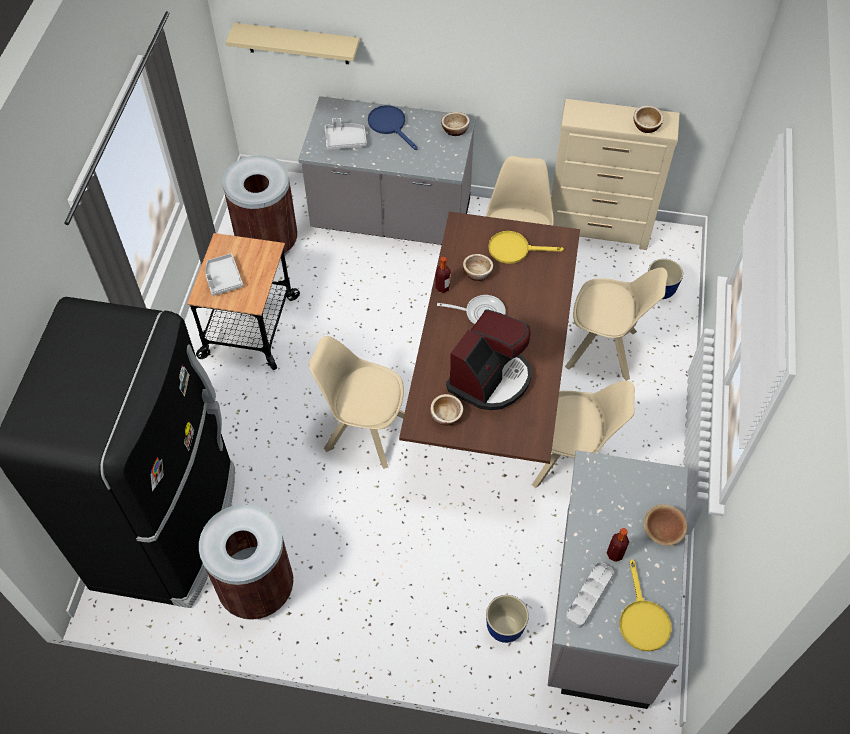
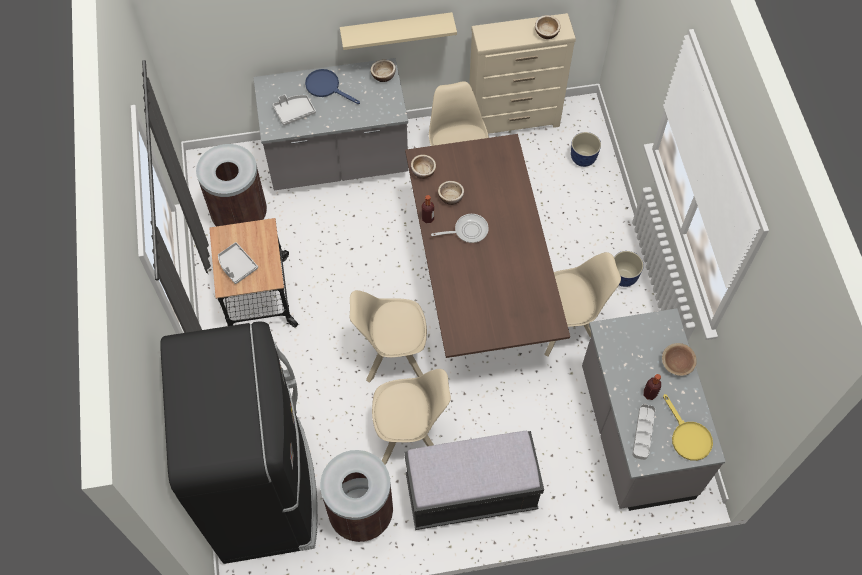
camera: 20 degrees left, 5 degrees up
beige shelf [226,23,360,64] -> beige shelf moved to [340,12,457,50]
bowl [430,394,463,426] -> bowl moved to [411,155,436,179]
coffee machine [446,310,532,410] -> none
planter [486,595,529,643] -> planter moved to [614,251,644,287]
yellow frying pan [488,231,564,264] -> none
beige chair [565,268,668,381] -> beige chair moved to [372,369,451,465]
none -> black bench [404,431,544,530]

